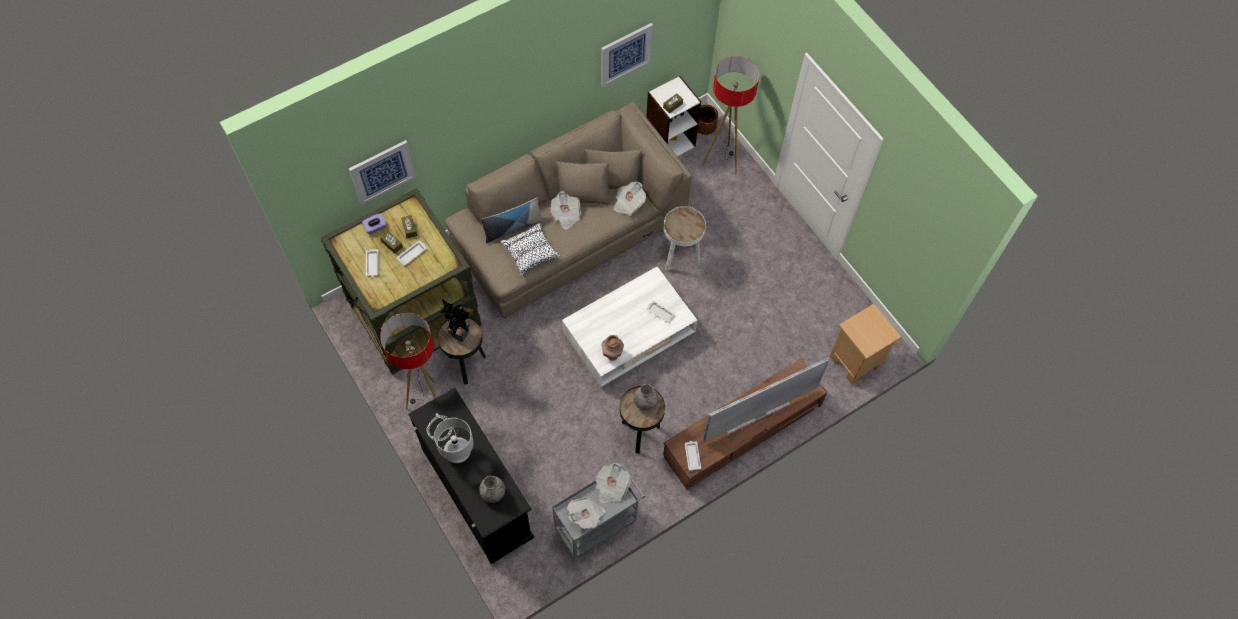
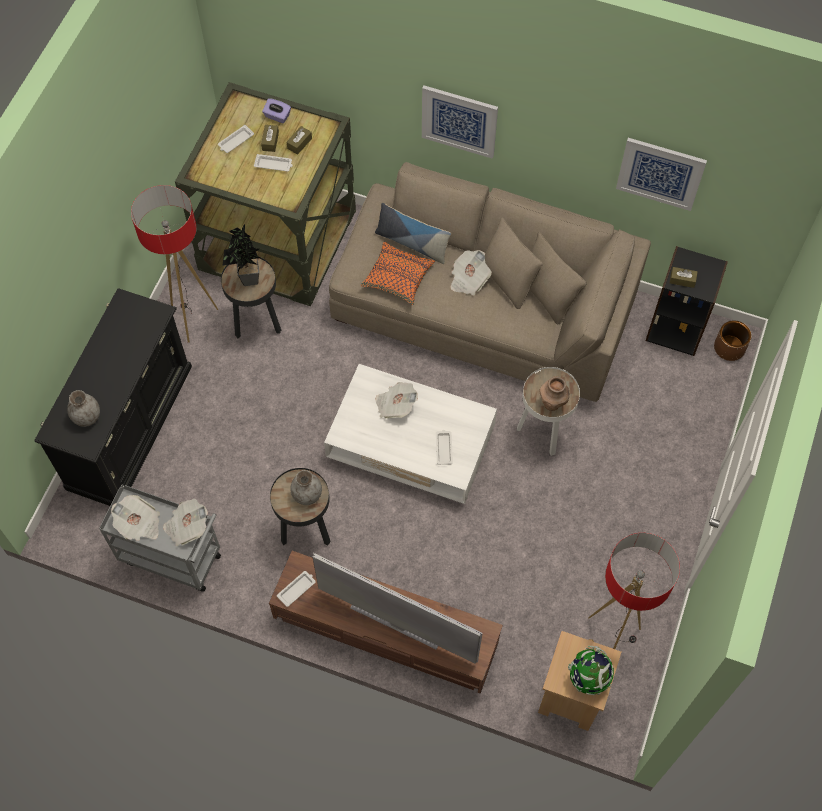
camera: 55 degrees right, 0 degrees up
picture [349,140,416,205] -> picture moved to [422,85,498,159]
white table lamp [427,413,474,463] -> none
white pillow [500,223,560,276] -> orange pillow [361,242,435,305]
brown vase [602,335,624,360] -> brown vase moved to [539,376,569,411]
newspaper [614,182,646,216] -> newspaper moved to [375,382,418,419]
white bookcase [646,76,701,157] -> black bookcase [646,246,728,356]
floor lamp [703,56,760,175] -> floor lamp moved to [588,533,680,649]
none -> globe [568,646,614,695]

